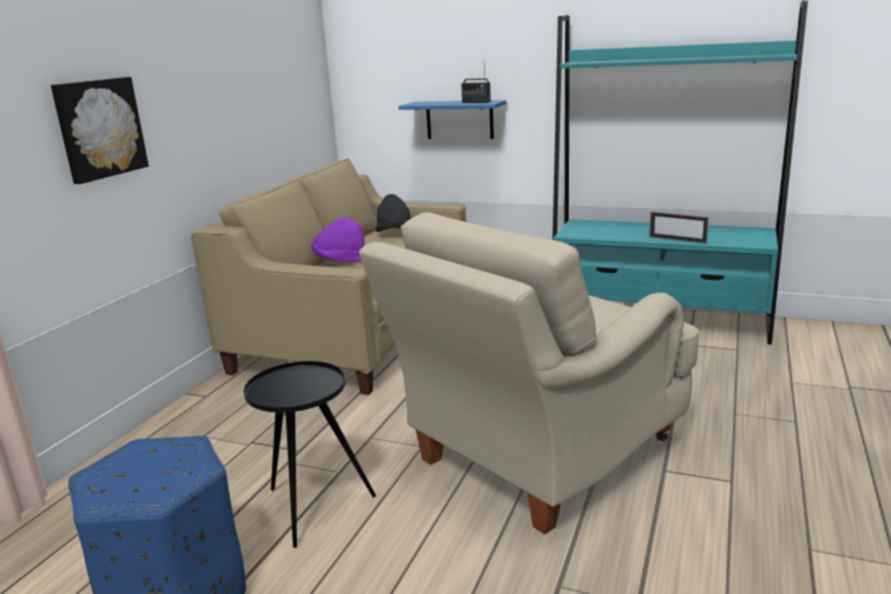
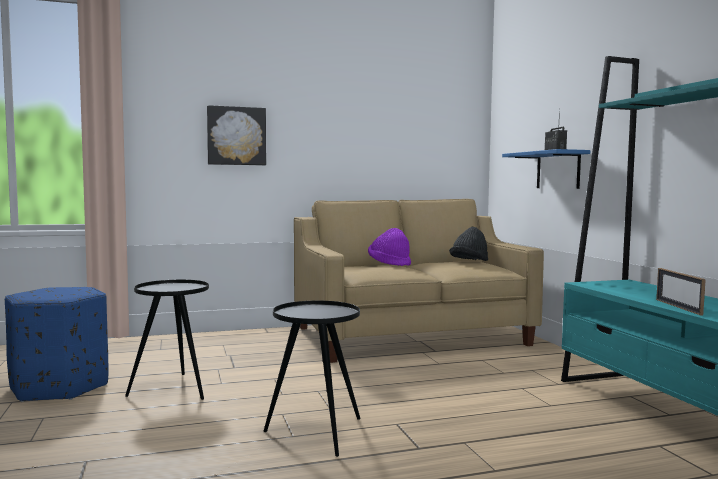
camera: 50 degrees right, 15 degrees down
beige armchair [359,212,699,534] -> black side table [264,300,360,457]

